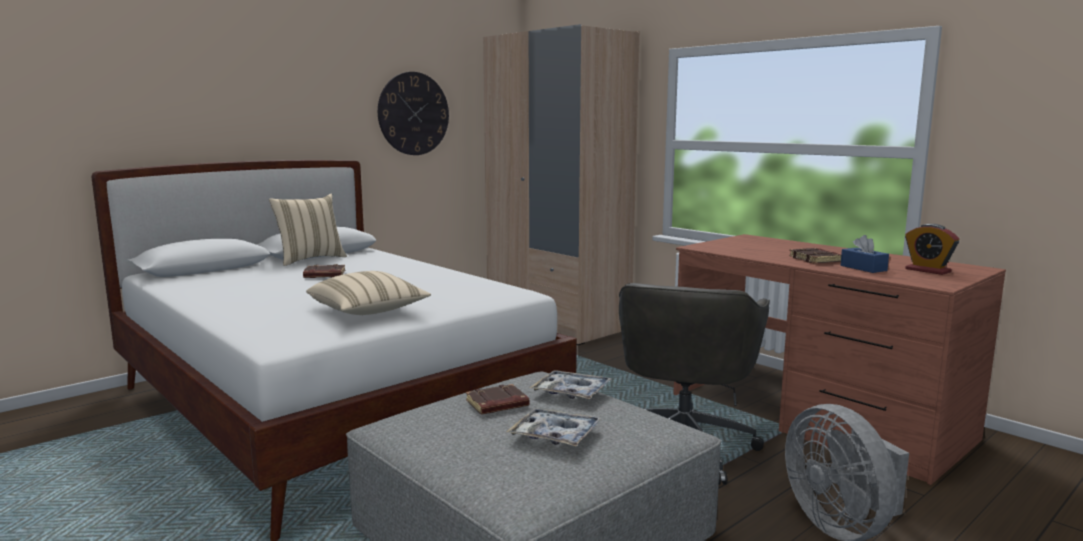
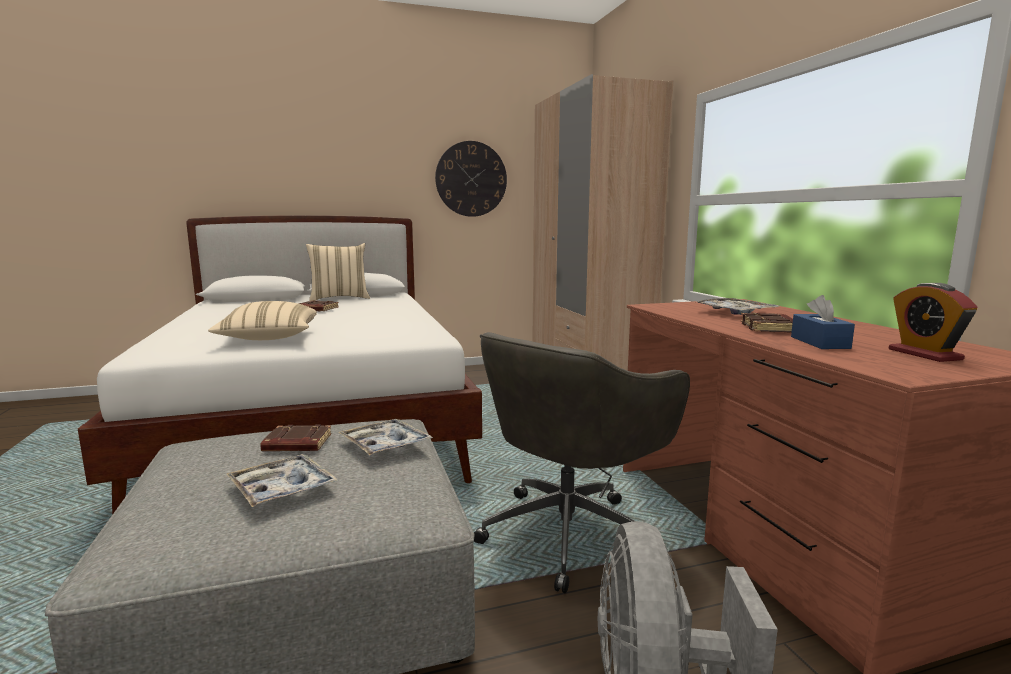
camera: 25 degrees right, 0 degrees up
none -> tray [694,298,779,315]

